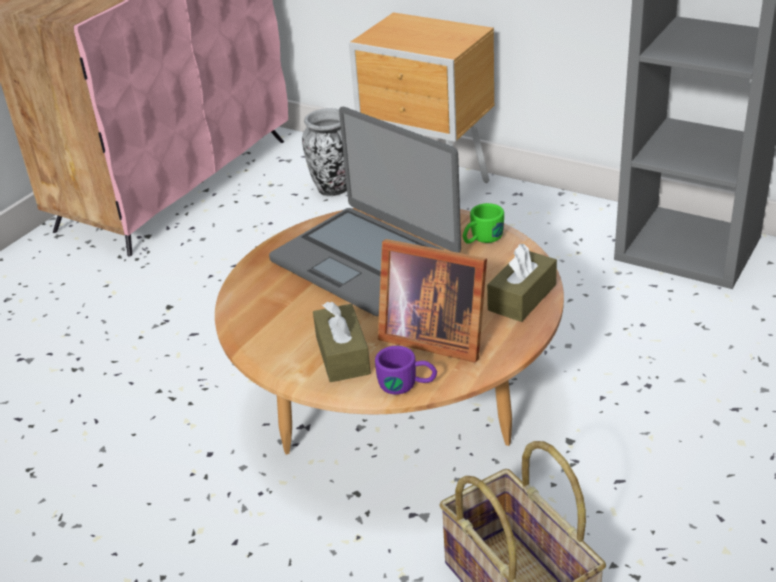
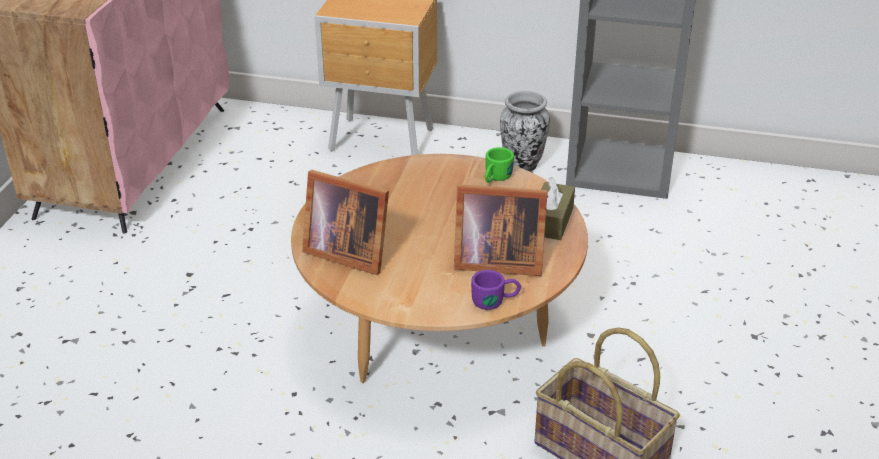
camera: 20 degrees left, 0 degrees up
laptop [269,107,461,316] -> none
vase [302,108,347,196] -> vase moved to [500,91,550,172]
brown tissue box [313,302,371,382] -> none
none -> picture frame [302,170,389,275]

